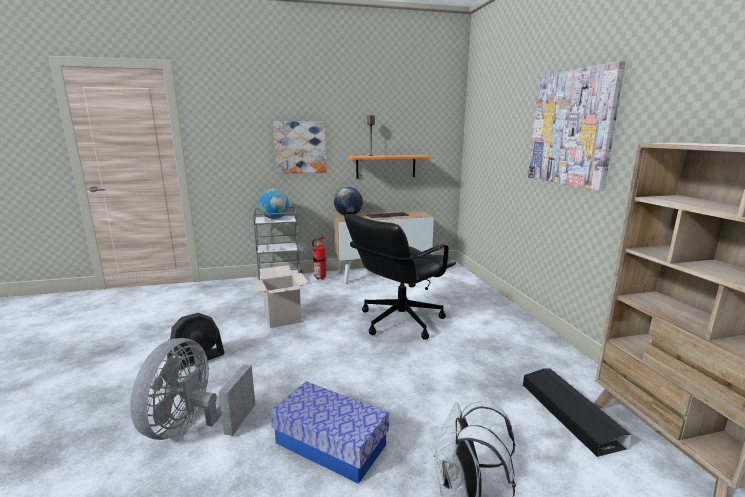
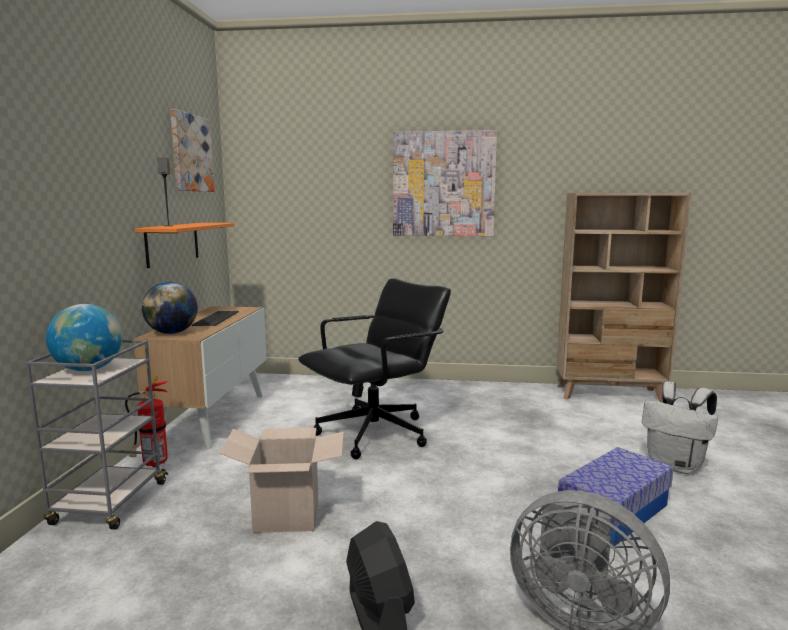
camera: 70 degrees left, 5 degrees down
picture [273,121,327,174] -> picture moved to [170,109,215,192]
black office chair [344,214,456,340] -> black office chair turned 105 degrees counterclockwise [298,278,451,459]
black storage box [522,369,632,457] -> none

